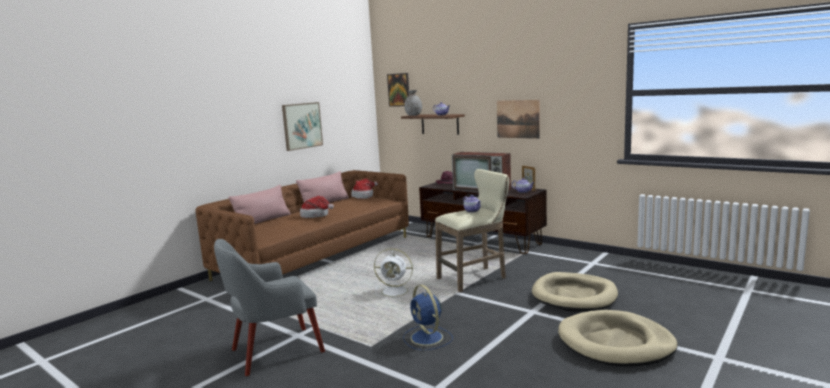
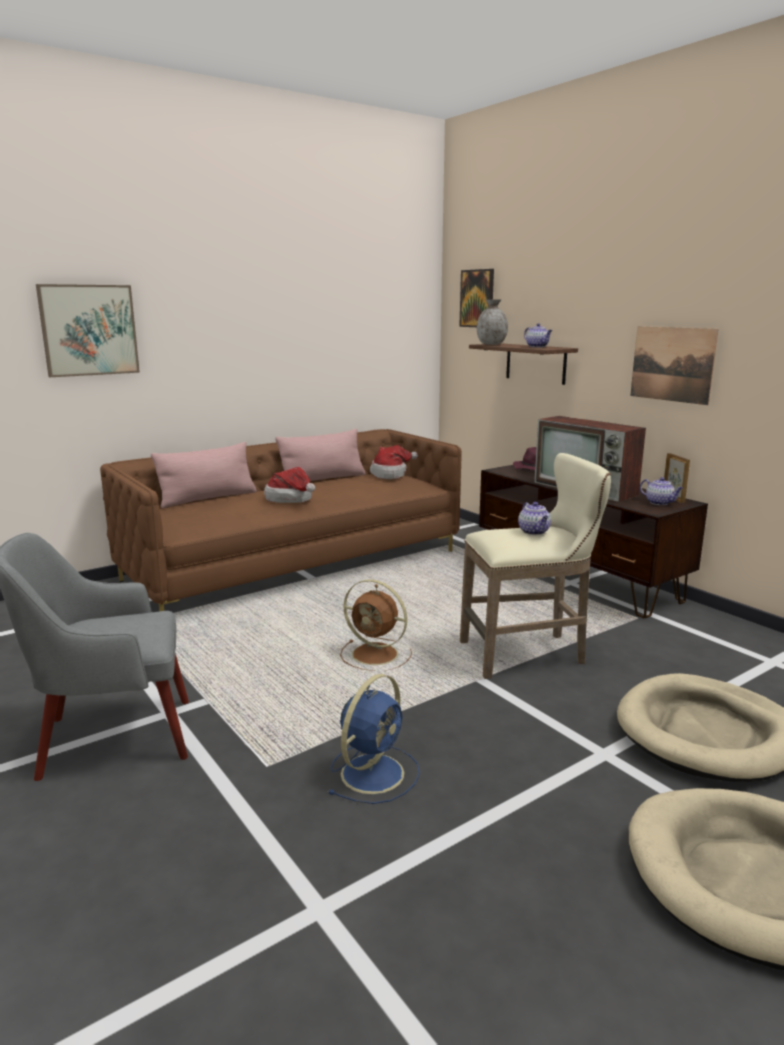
camera: 15 degrees right, 5 degrees up
picture [282,102,323,151] -> picture moved to [36,284,140,377]
white fan [374,249,415,299] -> brown fan [340,579,412,671]
blue fan [403,285,453,350] -> blue fan turned 135 degrees counterclockwise [329,674,420,804]

